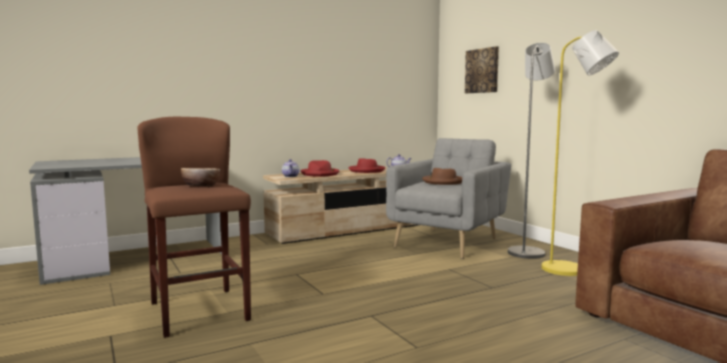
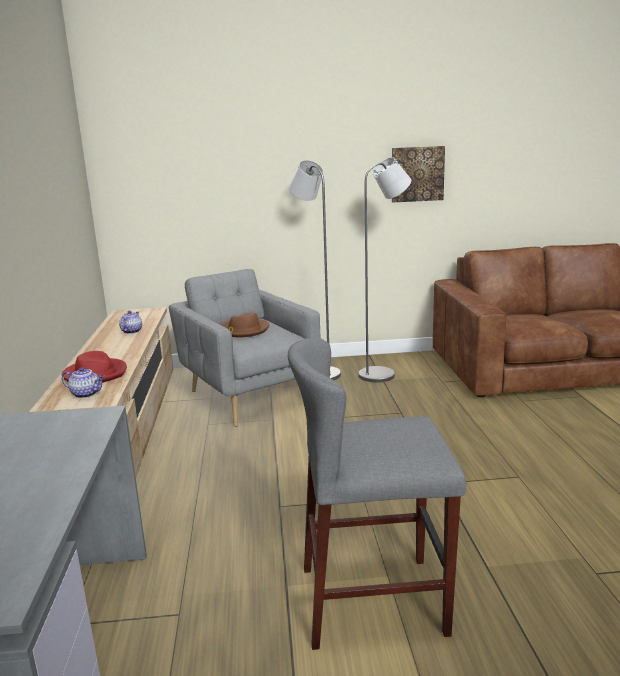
camera: 65 degrees left, 10 degrees up
brown stool [137,117,251,338] -> grey stool [288,338,466,650]
bowl [181,168,221,186] -> none
red hat [349,158,385,173] -> none
picture [465,46,499,93] -> picture moved to [392,146,445,202]
yellow floor lamp [542,30,619,276] -> grey floor lamp [359,157,411,382]

